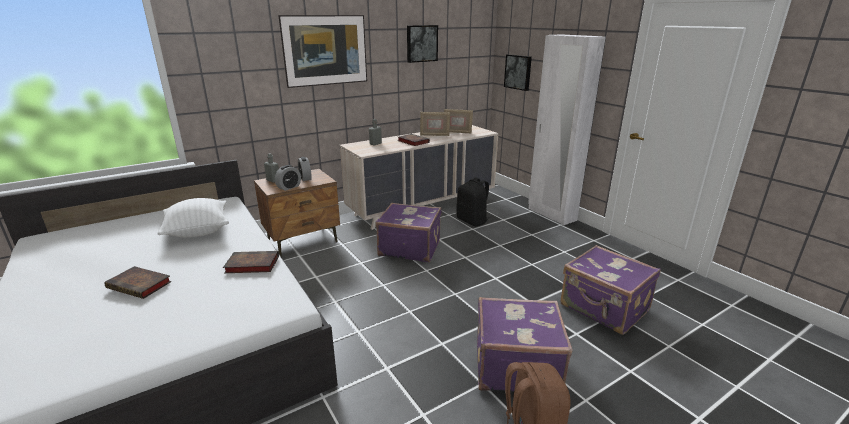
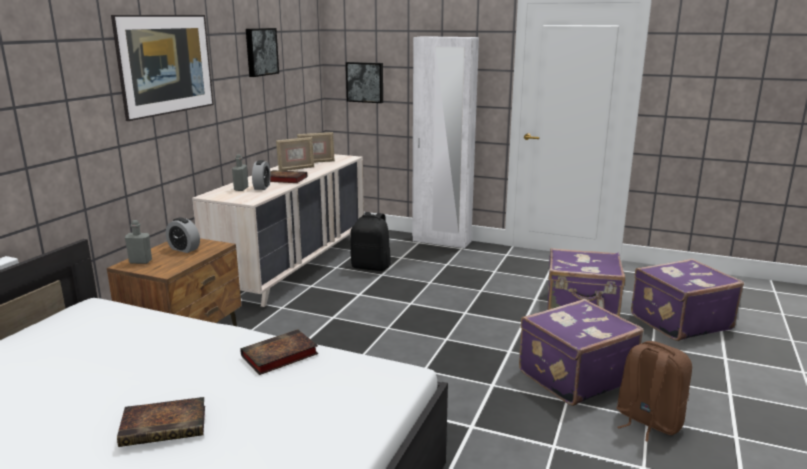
camera: 35 degrees left, 5 degrees down
white pillow [158,198,229,238] -> none
alarm clock [275,165,301,191] -> alarm clock moved to [252,160,271,190]
purple suitcase [376,203,442,262] -> purple suitcase moved to [631,259,744,341]

